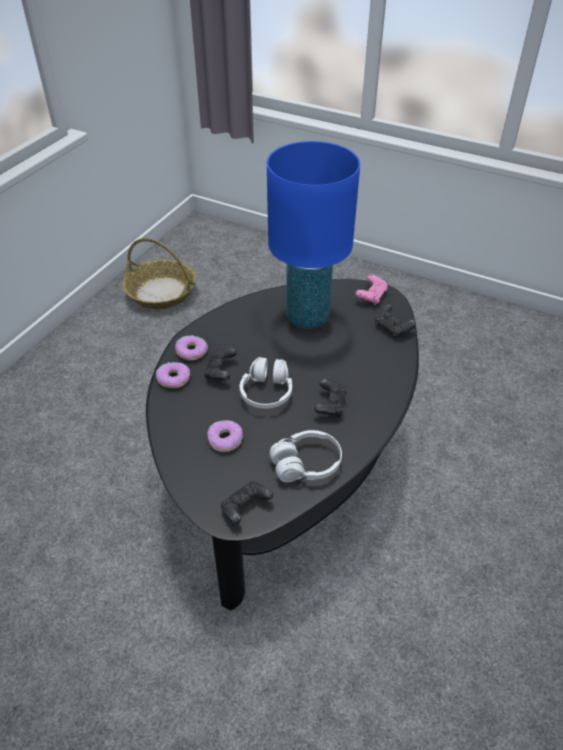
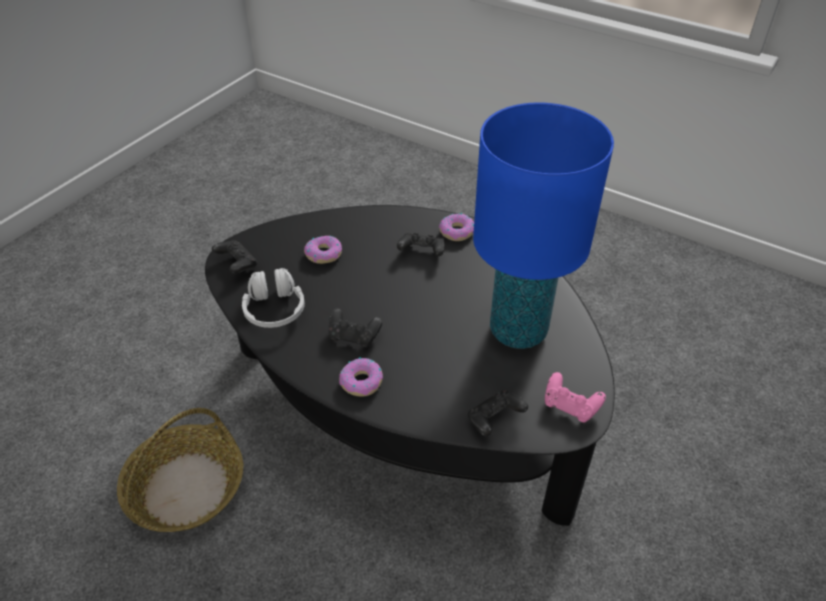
camera: 95 degrees right, 0 degrees up
basket [122,238,196,309] -> basket moved to [117,408,243,532]
donut [156,362,190,388] -> donut moved to [339,357,383,397]
white headphones [240,357,292,409] -> none

